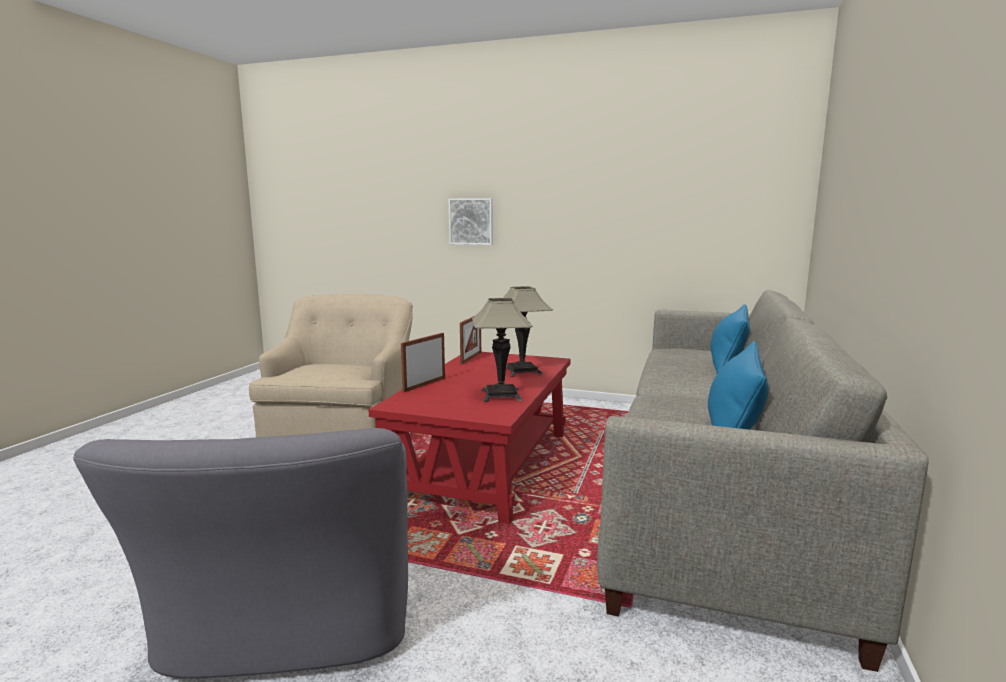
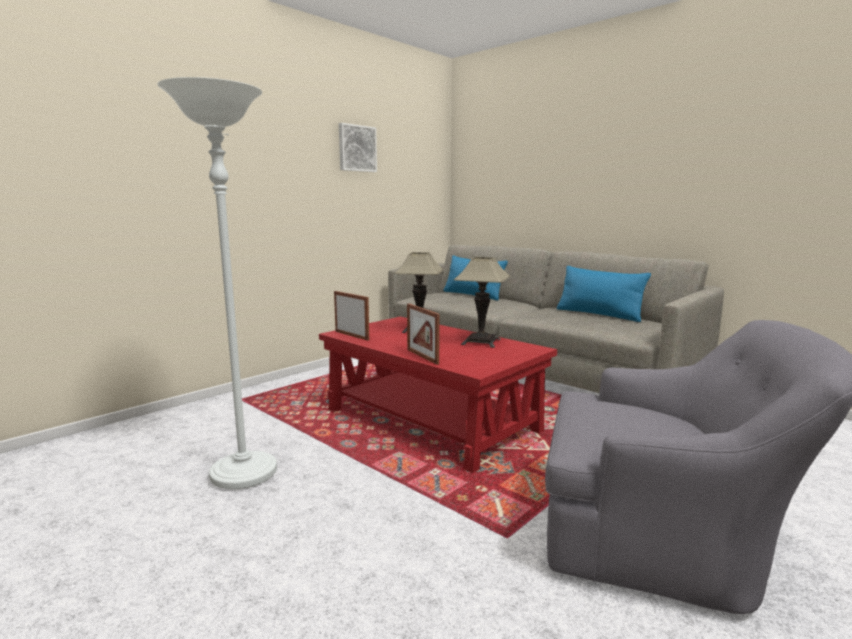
camera: 65 degrees left, 0 degrees up
beige armchair [249,294,413,437] -> white floor lamp [157,77,277,489]
picture [449,198,493,245] -> picture moved to [339,123,377,172]

